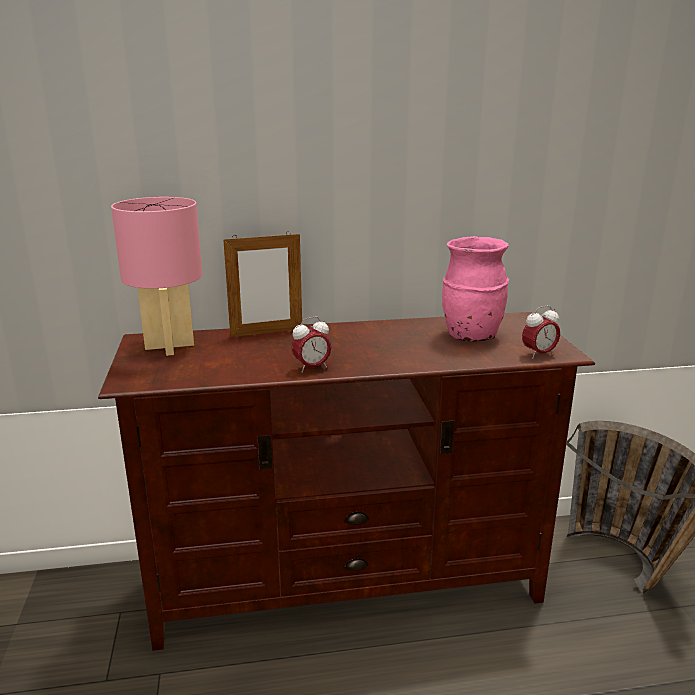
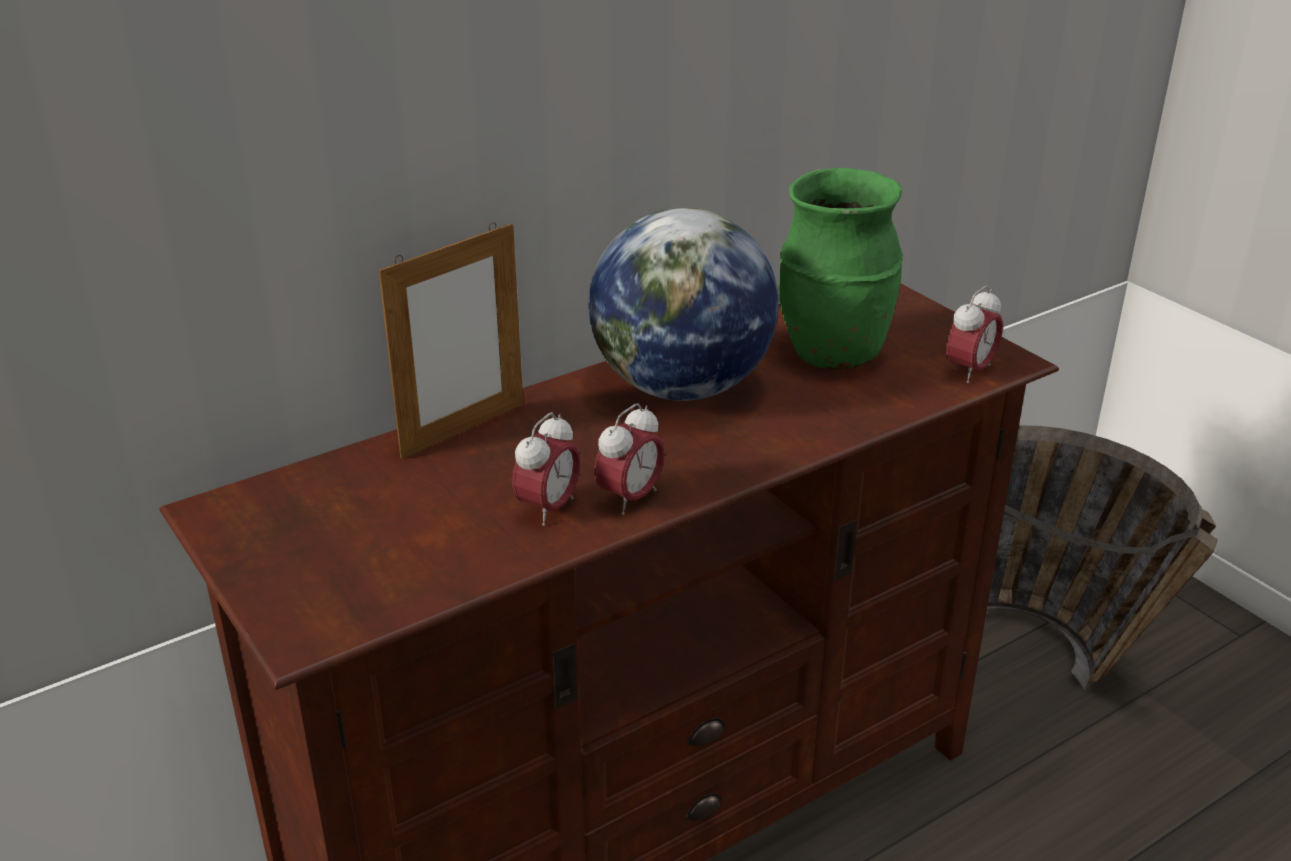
camera: 25 degrees left, 10 degrees up
pink table lamp [111,197,202,356] -> none
pink vase [442,236,509,341] -> green vase [778,168,903,369]
none -> alarm clock [512,412,580,526]
none -> globe [589,208,779,401]

